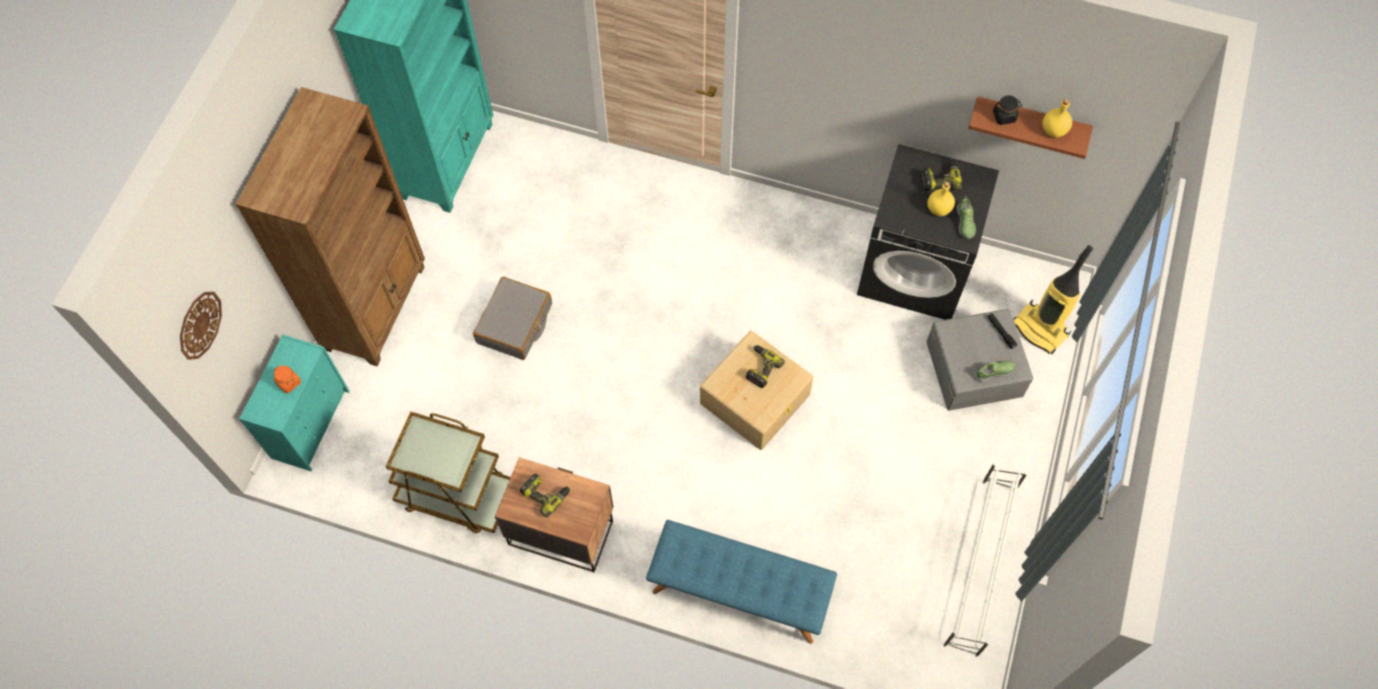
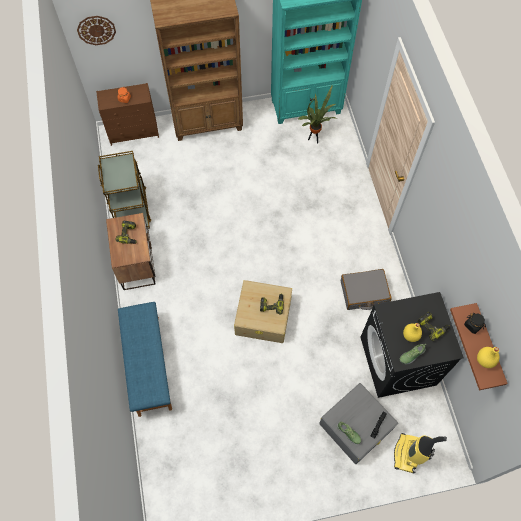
camera: 60 degrees right, 0 degrees up
turquoise dresser [239,334,350,471] -> brown dresser [96,83,159,146]
grey suitcase [473,277,552,360] -> grey suitcase moved to [341,269,392,310]
white shoe rack [943,462,1028,657] -> none
none -> potted plant [298,85,337,144]

